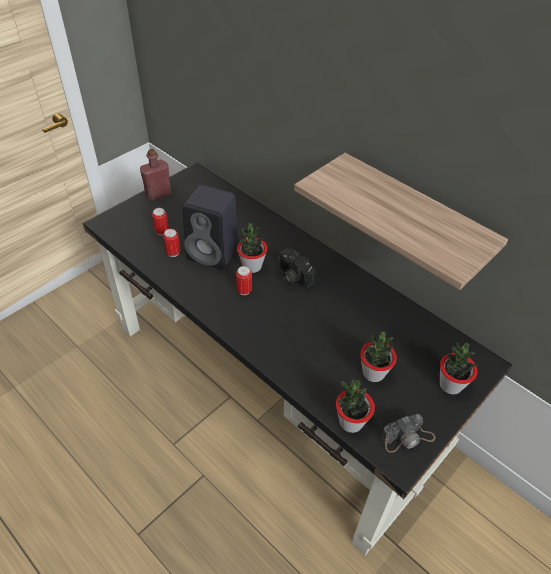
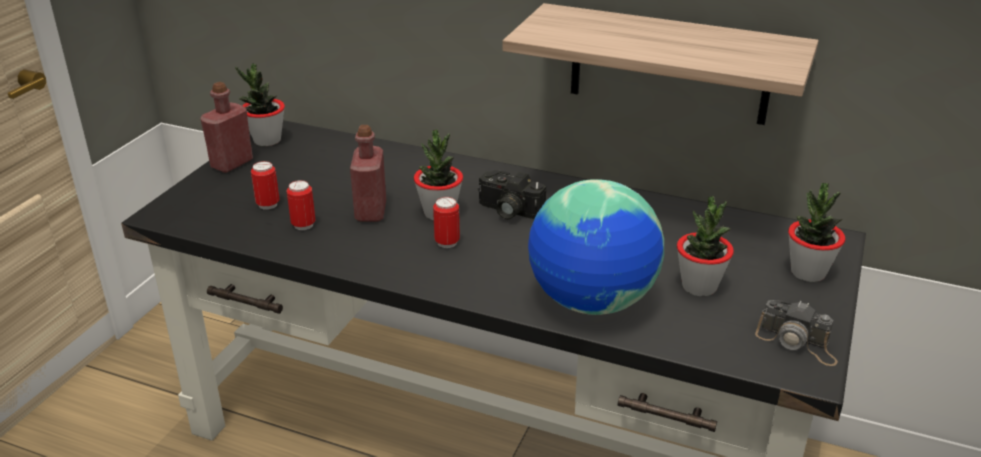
camera: 20 degrees left, 15 degrees down
black speaker [183,185,238,270] -> red bottle [350,125,386,222]
potted plant [336,379,375,433] -> potted plant moved to [235,64,285,146]
camera [381,414,436,453] -> camera turned 75 degrees clockwise [755,300,838,366]
none -> globe [528,179,664,315]

